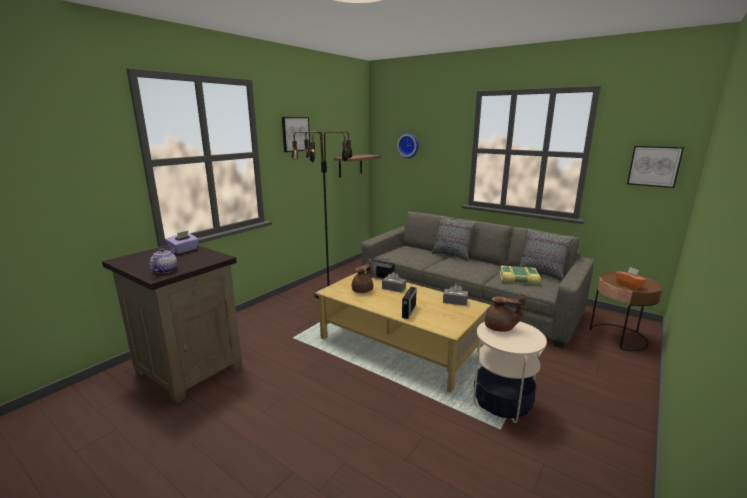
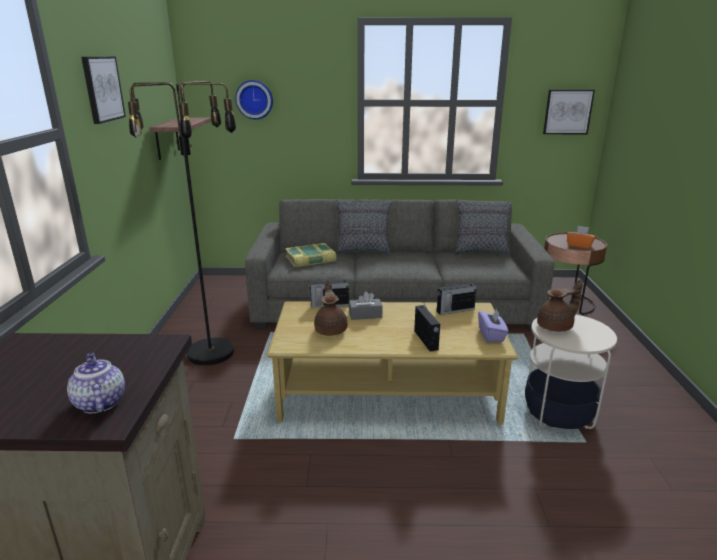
camera: 35 degrees left, 5 degrees up
purple tissue box [166,231,199,254] -> purple tissue box moved to [478,308,508,342]
grey tissue box [443,284,468,306] -> radio [437,278,477,315]
book [500,265,541,285] -> book moved to [285,243,336,267]

